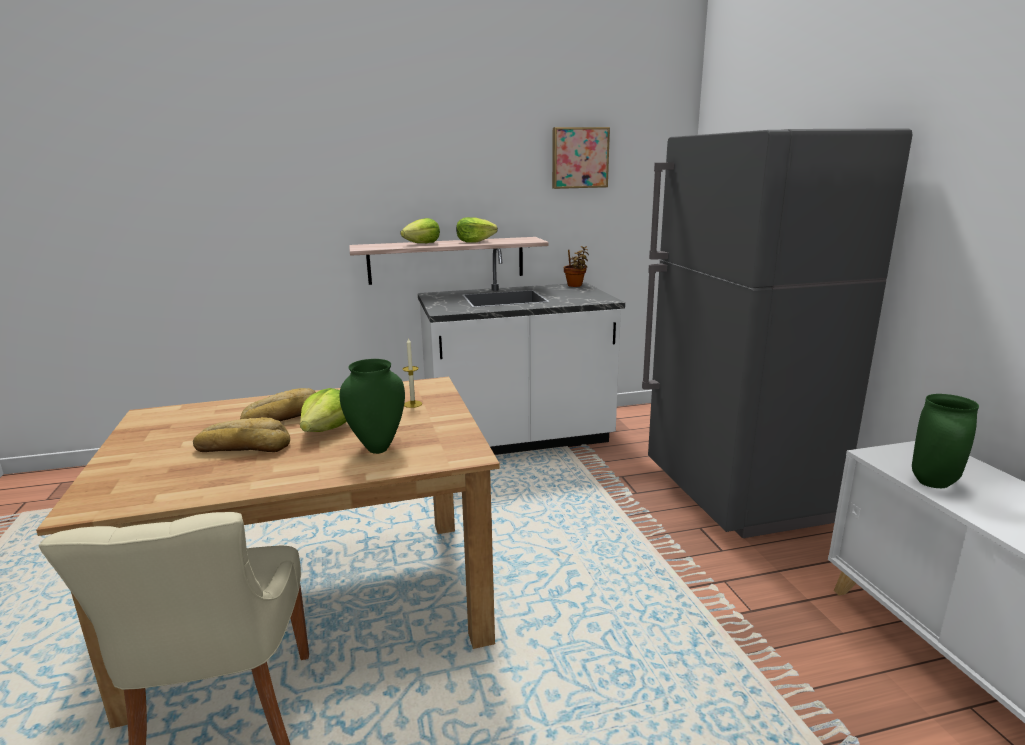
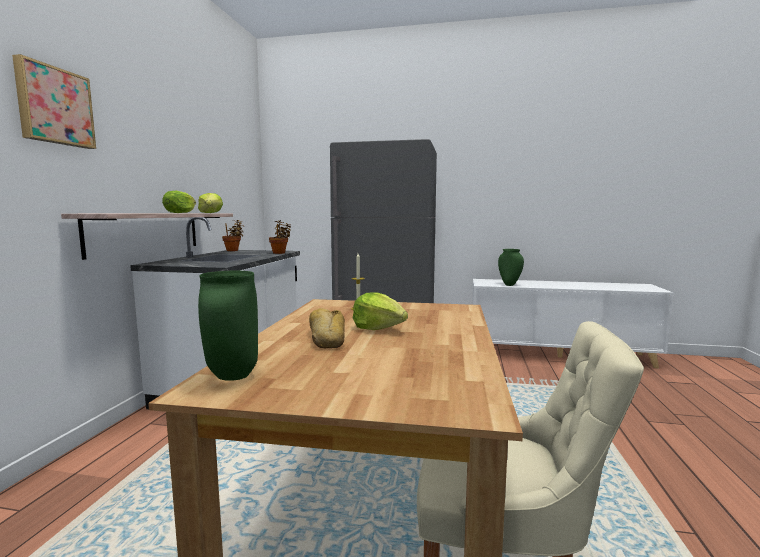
camera: 65 degrees left, 10 degrees down
bread [193,417,290,452] -> none
green vase [340,359,405,454] -> green vase moved to [198,271,258,381]
lettuce [401,218,440,243] -> lettuce moved to [198,193,223,213]
picture [552,127,610,189] -> picture moved to [12,54,96,149]
none -> potted plant [269,220,291,254]

